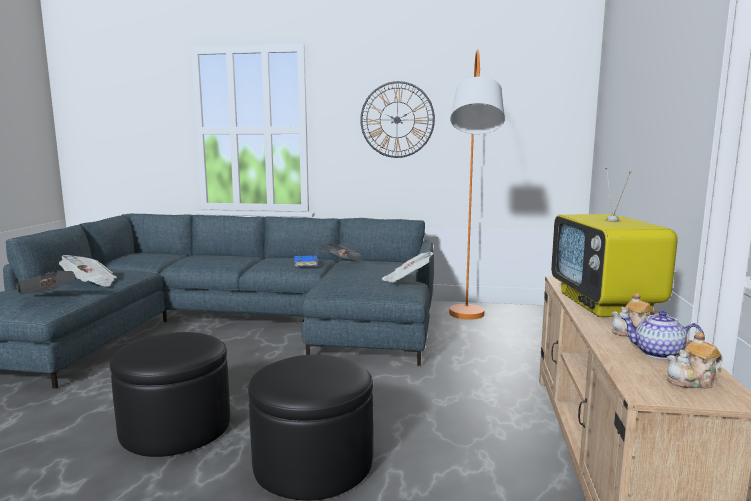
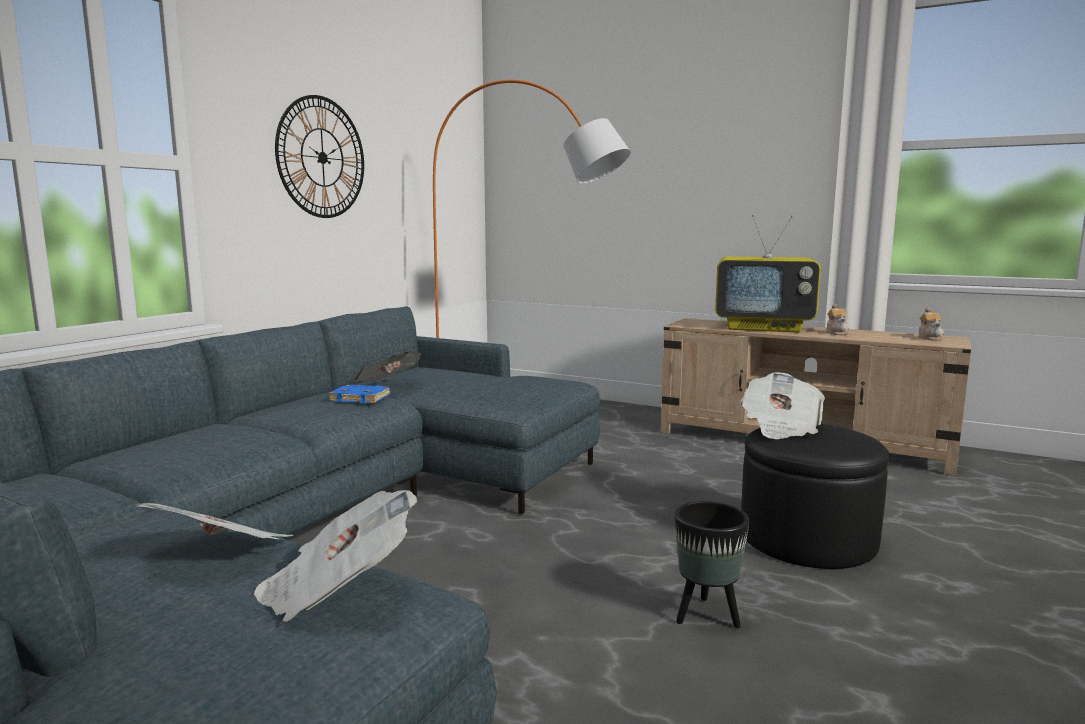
camera: 70 degrees left, 0 degrees up
black ottoman [110,332,230,457] -> black planter [675,501,750,628]
newspaper [382,252,433,283] -> newspaper moved to [741,372,825,439]
teapot [621,311,705,359] -> none

